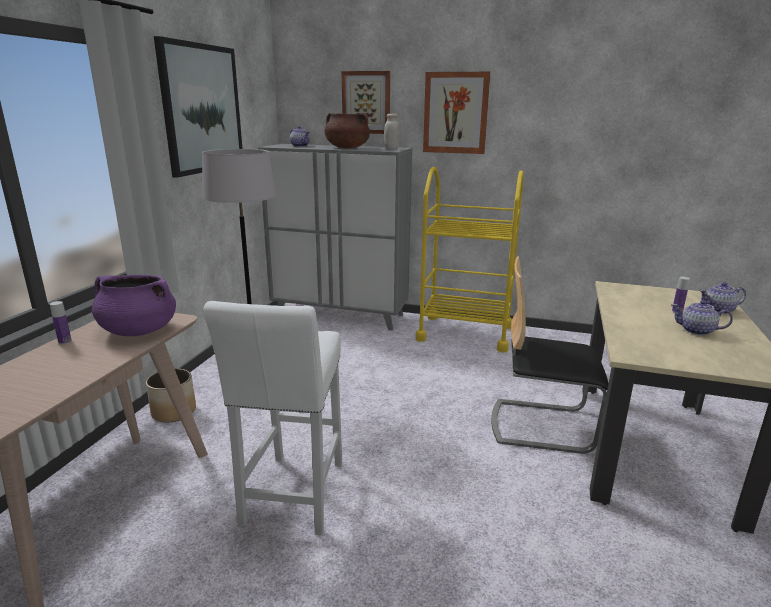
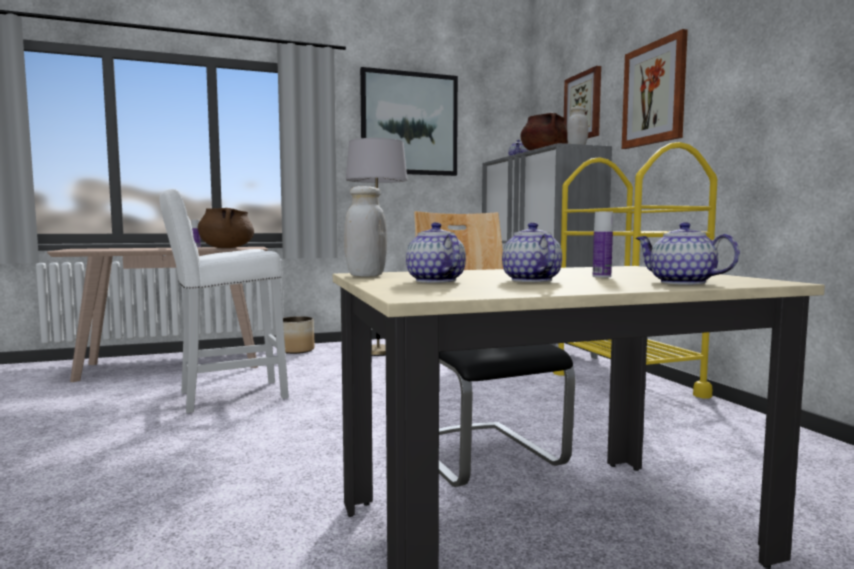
camera: 55 degrees right, 15 degrees down
purple cooking pot [92,275,176,336] -> brown cooking pot [198,208,254,248]
none -> white jar [344,186,387,277]
none -> teapot [406,222,466,283]

